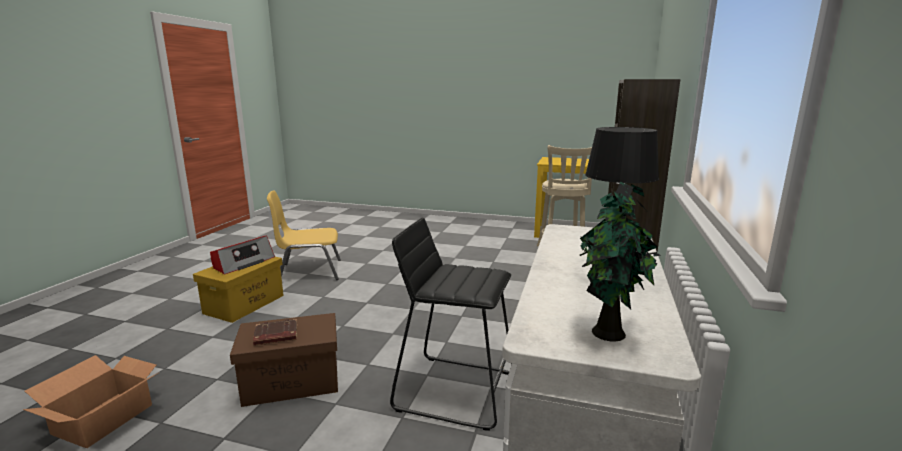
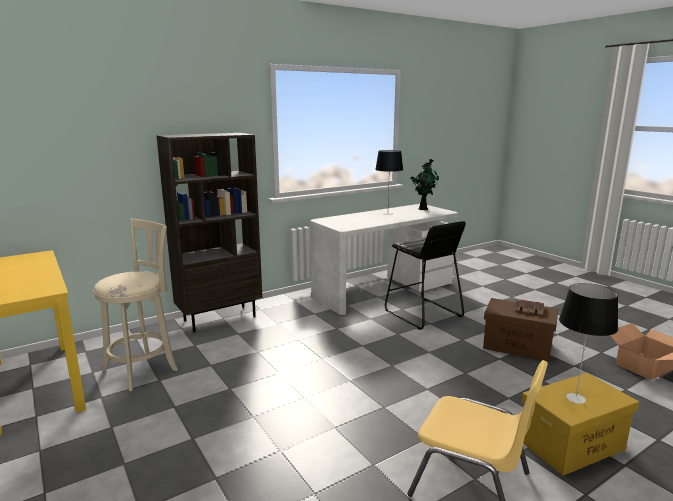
camera: 140 degrees left, 0 degrees up
radio [210,235,275,274] -> table lamp [559,283,618,403]

